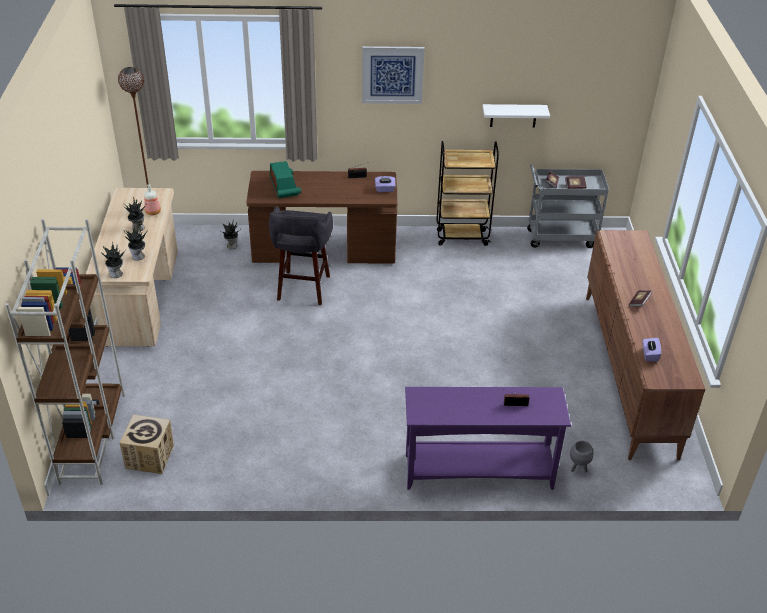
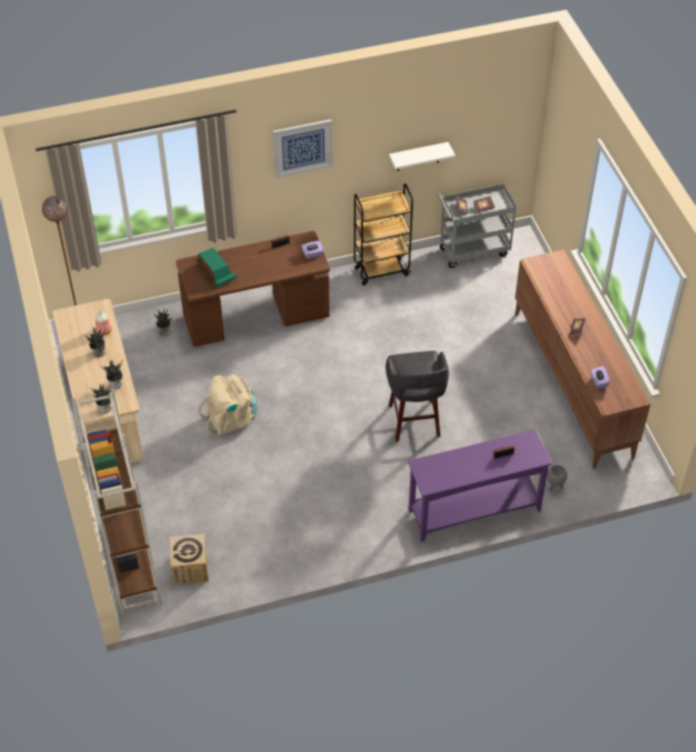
camera: 15 degrees left, 10 degrees up
grey stool [269,206,333,305] -> grey stool moved to [386,351,449,442]
none -> beige backpack [198,374,257,435]

